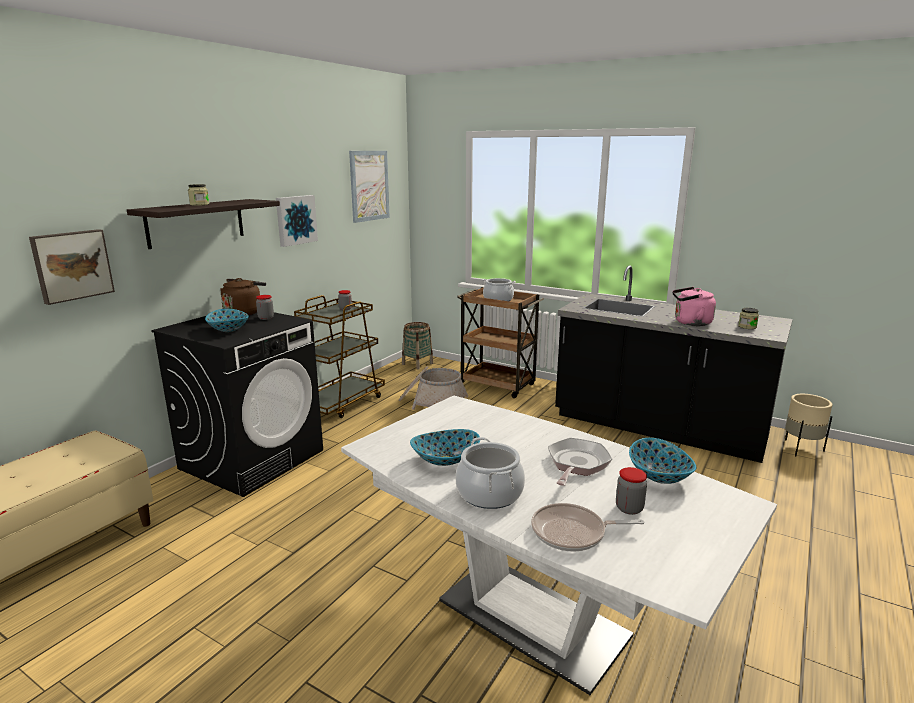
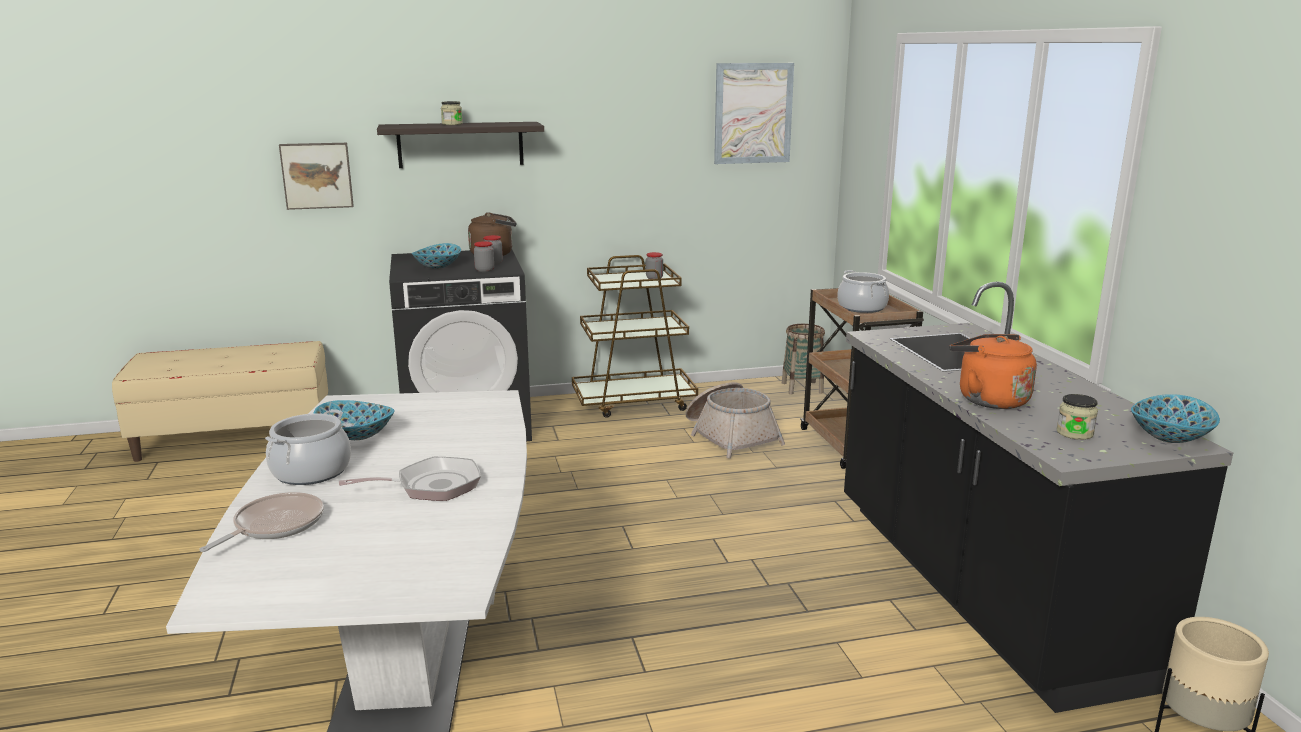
camera: 45 degrees right, 0 degrees up
picture [276,195,318,247] -> none
frying pan [531,503,644,552] -> frying pan turned 75 degrees clockwise [199,492,324,552]
jar [616,467,647,515] -> jar moved to [474,241,494,272]
bowl [629,438,696,484] -> bowl moved to [1131,394,1220,443]
pink kettle [672,287,716,326] -> orange kettle [950,334,1037,409]

